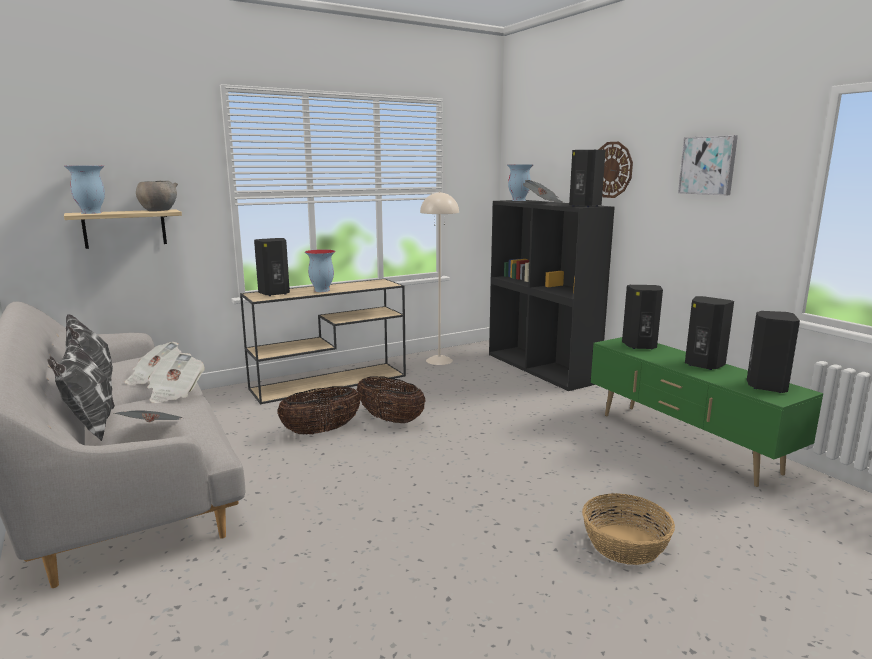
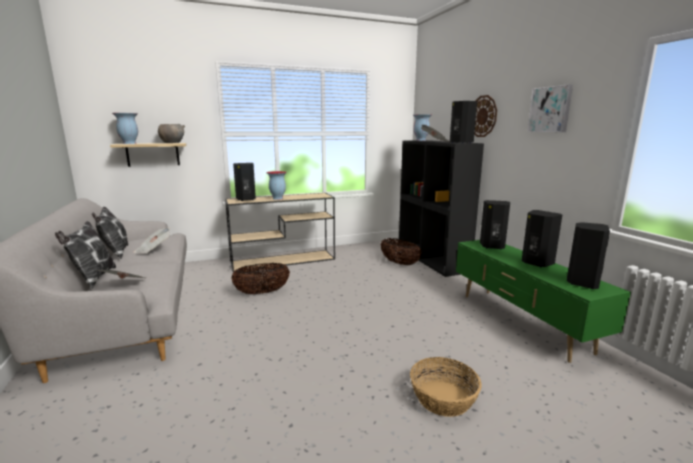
camera: 10 degrees right, 0 degrees up
newspaper [147,353,204,403] -> none
basket [357,376,426,423] -> basket moved to [380,238,422,265]
beige floor lamp [420,191,459,365] -> none

